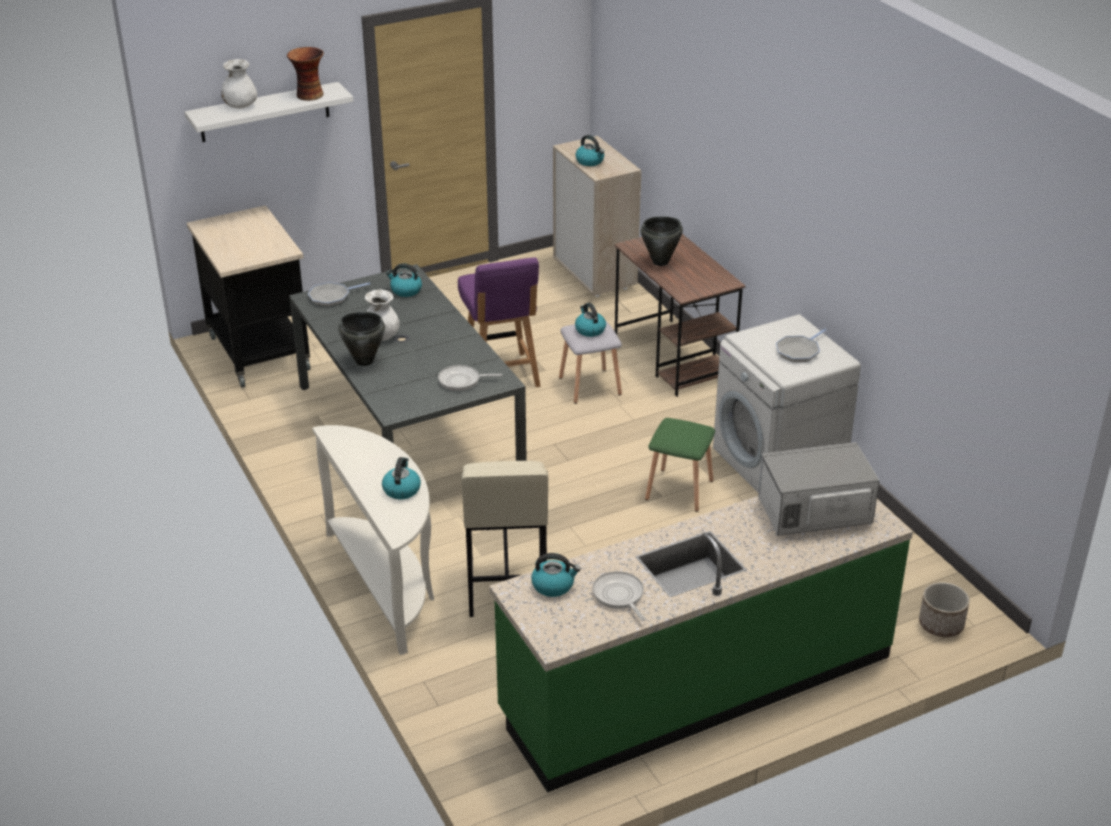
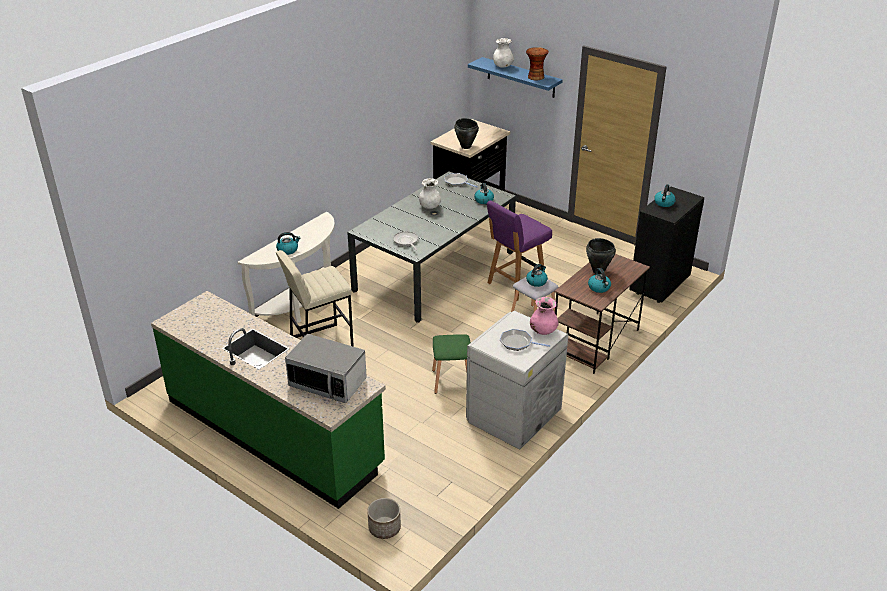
camera: 65 degrees right, 0 degrees up
white shelf [184,82,353,142] -> blue shelf [468,57,563,98]
black cooking pot [338,312,385,366] -> black cooking pot moved to [454,118,479,149]
kettle [531,553,581,597] -> kettle moved to [588,268,611,293]
beige cabinet [553,136,641,297] -> black cabinet [629,187,704,303]
frying pan [592,571,646,621] -> none
microwave [758,442,880,536] -> microwave turned 150 degrees clockwise [285,334,367,403]
none -> pink vase [530,297,558,335]

